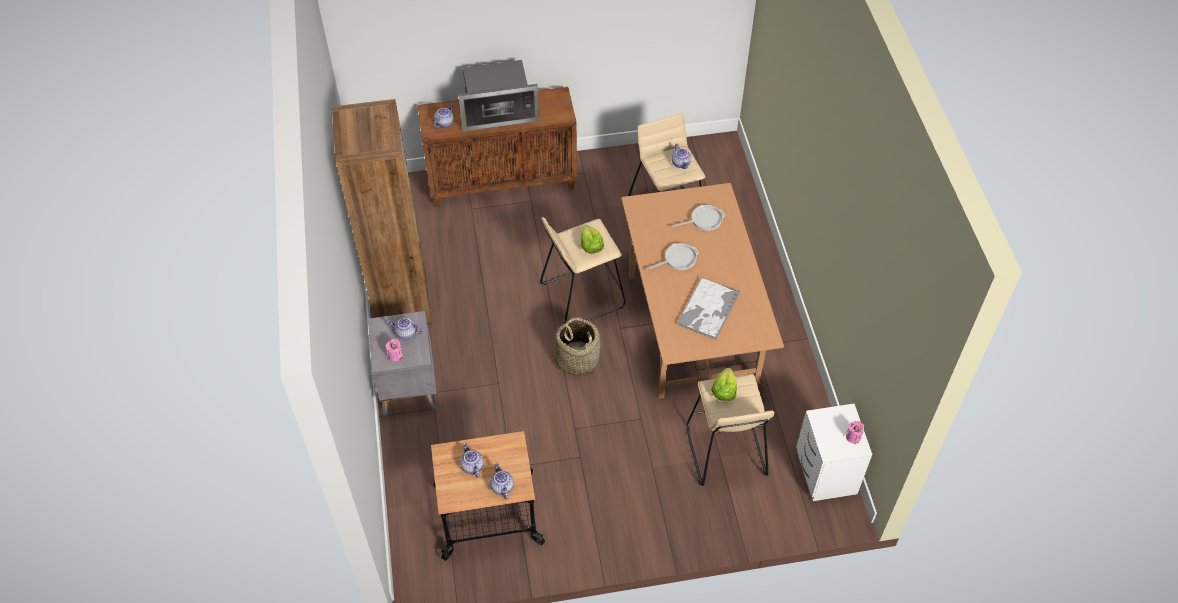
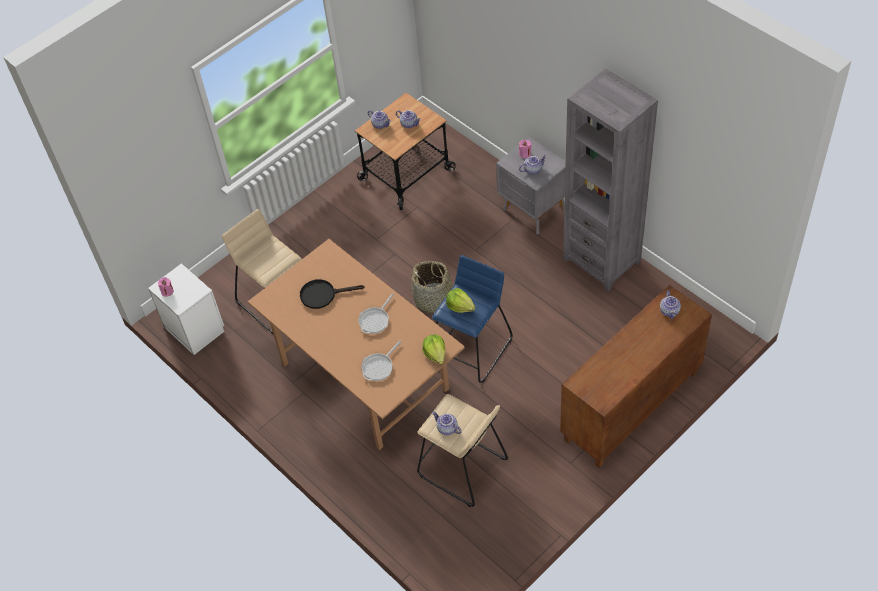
camera: 150 degrees right, 0 degrees up
brown bookcase [332,99,432,325] -> grey bookcase [563,68,658,291]
microwave [458,60,539,132] -> none
beige stool [540,217,626,324] -> blue stool [432,255,513,383]
tray [676,277,740,340] -> black frying pan [300,279,365,309]
lettuce [711,368,737,401] -> lettuce moved to [422,335,445,364]

